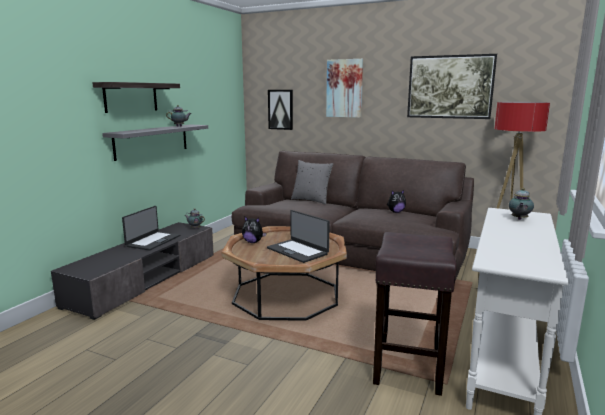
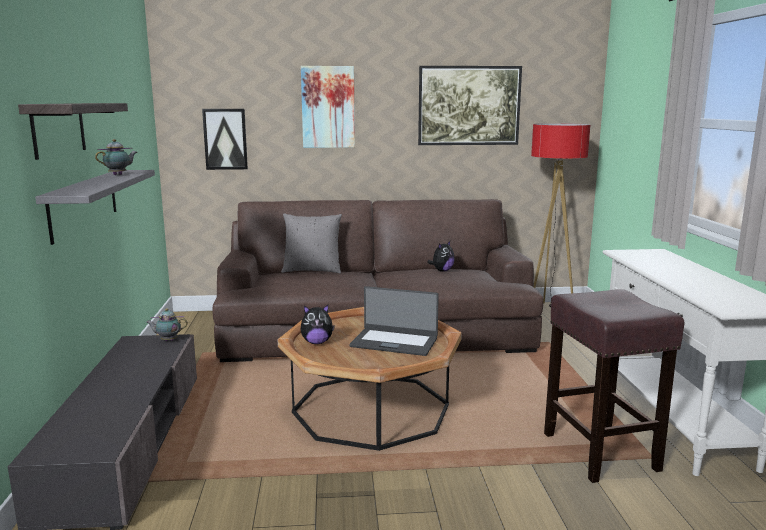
camera: 30 degrees left, 0 degrees up
laptop [122,206,180,251] -> none
teapot [509,188,534,220] -> none

